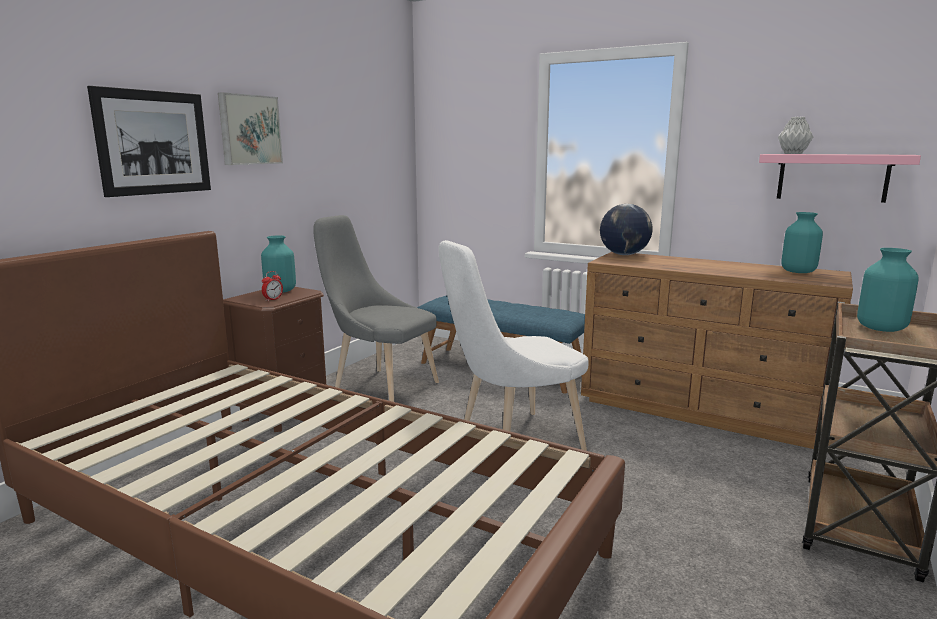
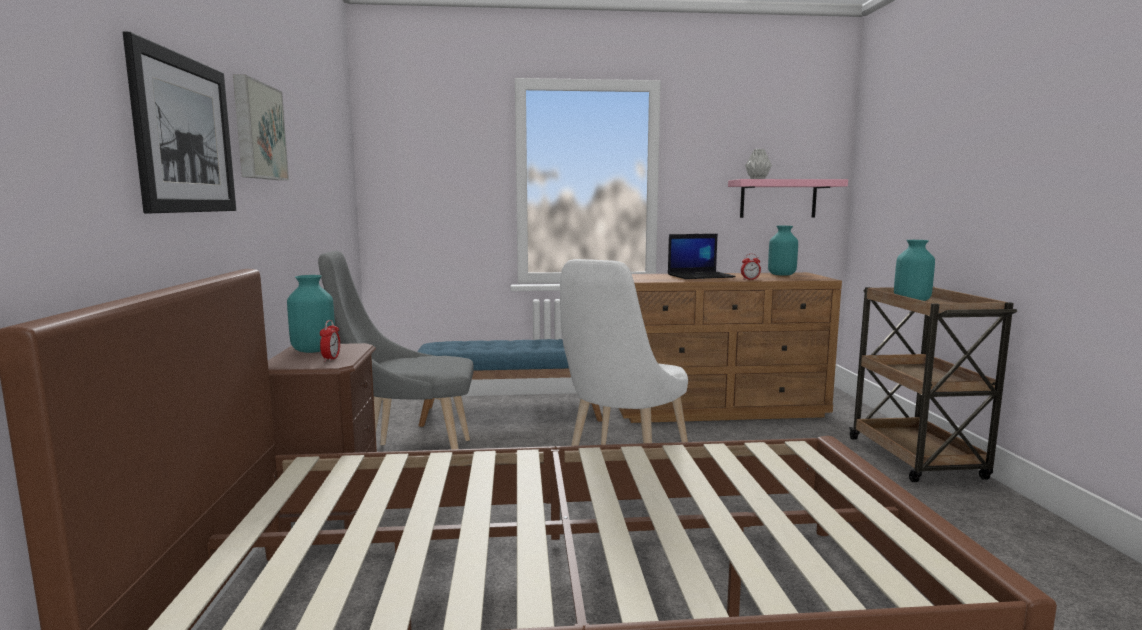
camera: 35 degrees left, 5 degrees down
globe [600,204,653,255] -> none
none -> laptop [668,234,736,279]
none -> alarm clock [741,254,761,280]

